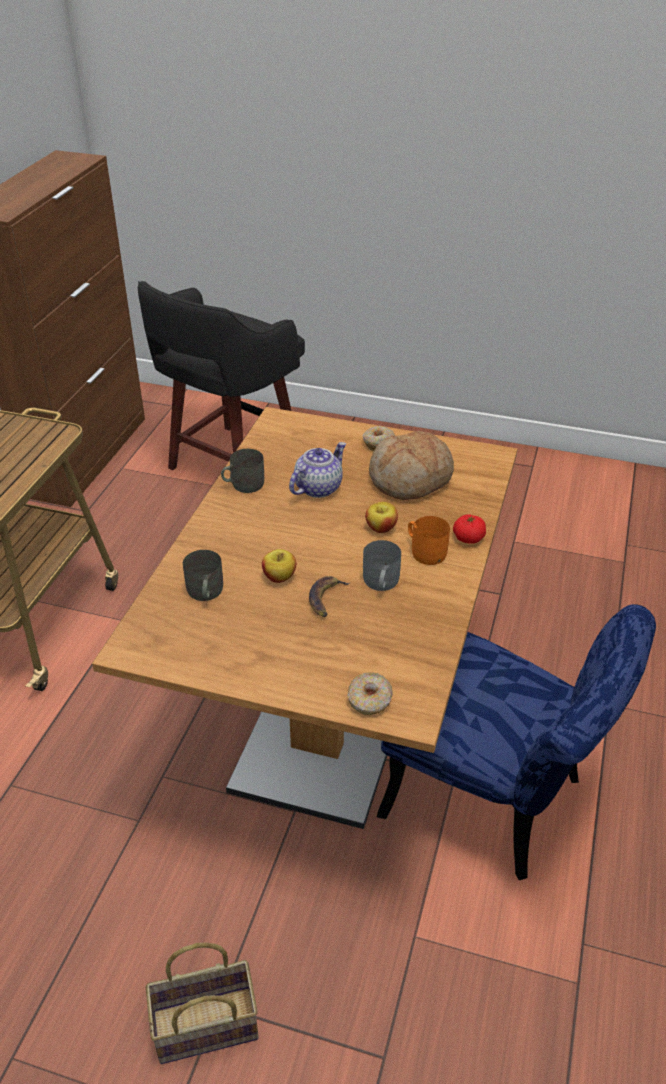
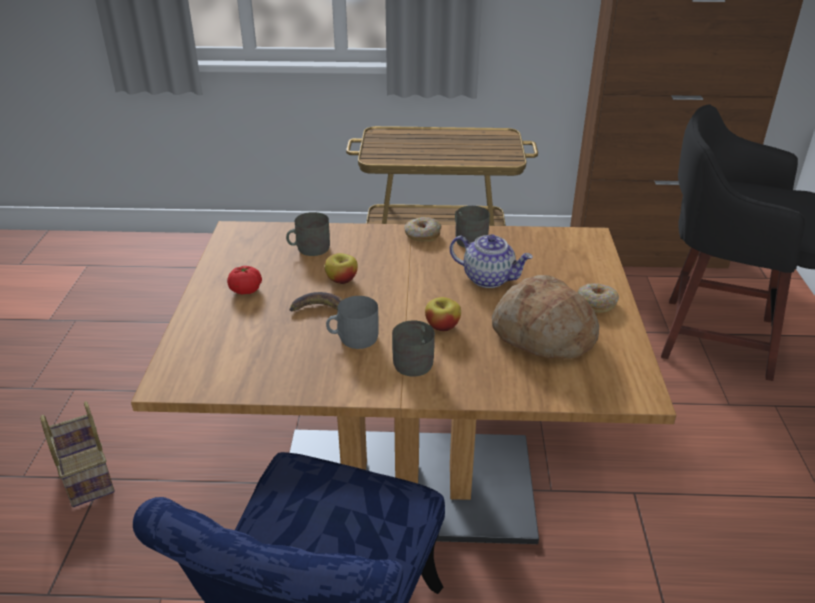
camera: 75 degrees right, 5 degrees down
donut [348,672,393,715] -> donut moved to [404,217,441,241]
orange mug [408,516,450,565] -> grey mug [392,320,435,377]
tomato [453,514,486,544] -> tomato moved to [227,266,262,294]

